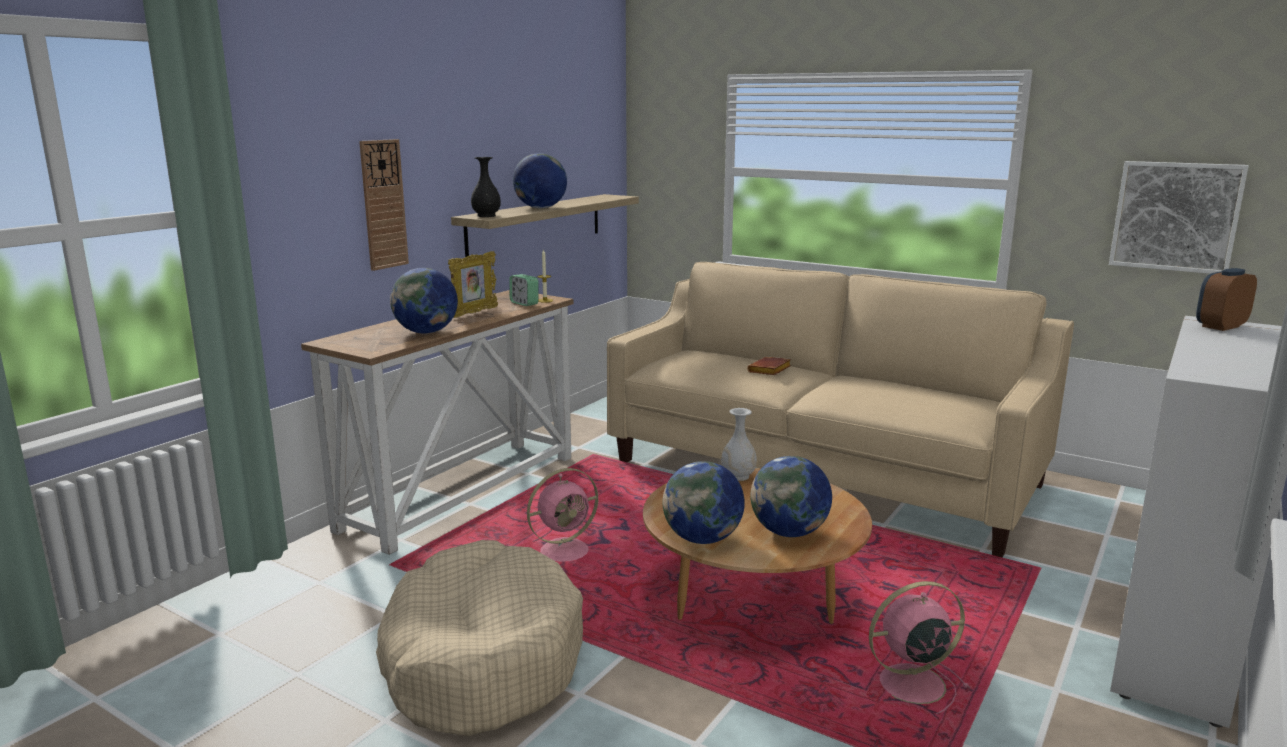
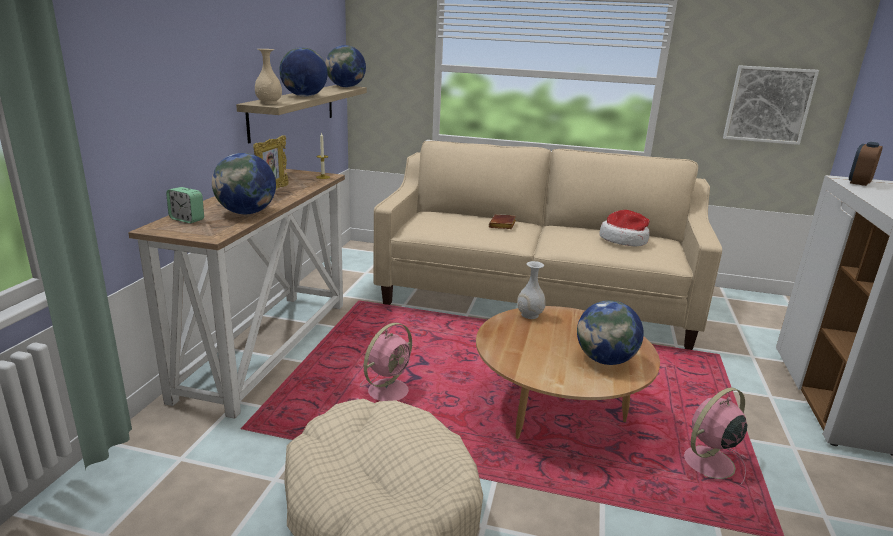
camera: 20 degrees left, 5 degrees up
wall clock [359,139,409,271] -> none
black vase [471,157,501,217] -> beige vase [255,49,282,104]
alarm clock [509,274,539,306] -> alarm clock moved to [166,187,204,223]
globe [663,461,745,544] -> globe moved to [325,45,366,87]
none -> hat [600,210,650,247]

